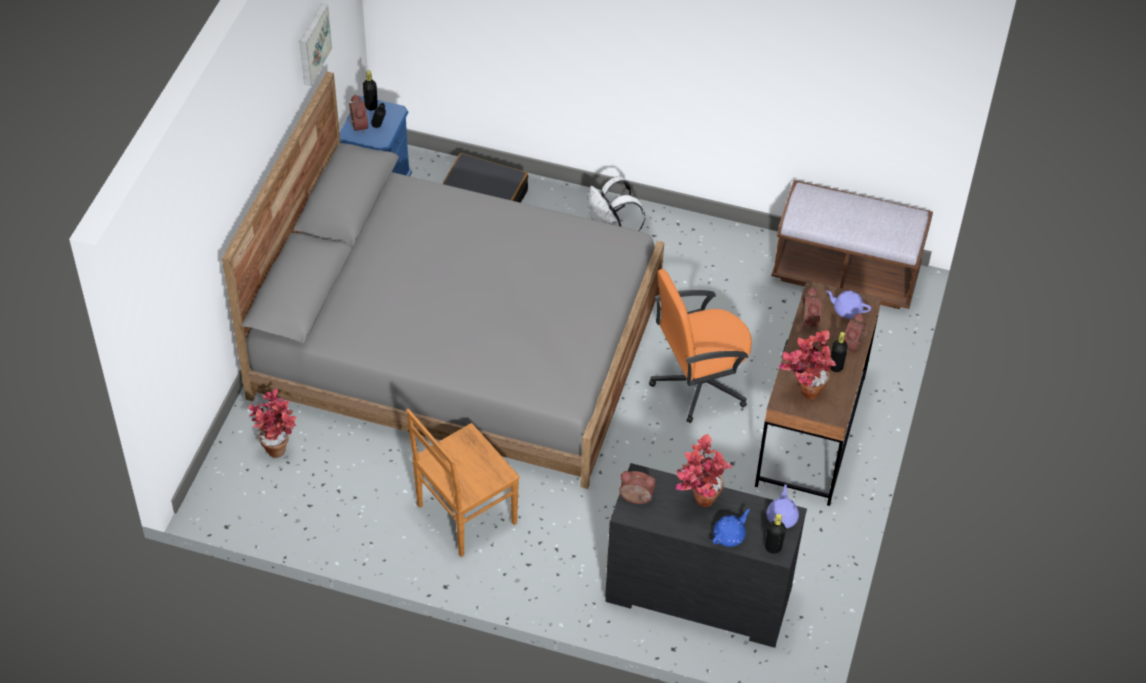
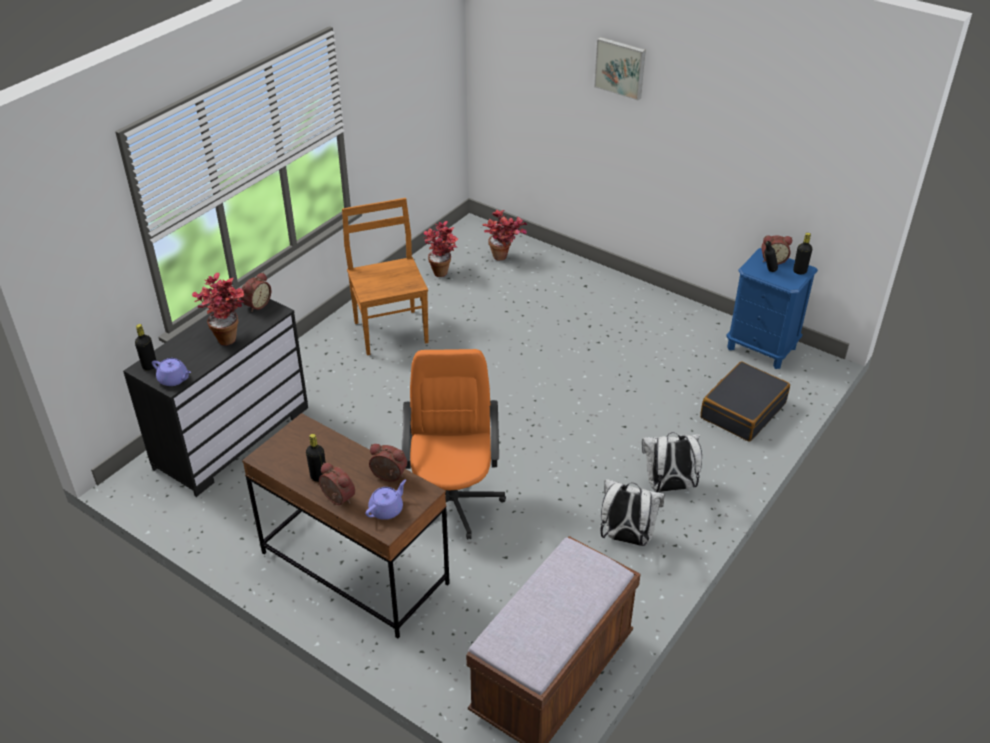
camera: 110 degrees right, 10 degrees down
grey bed [222,72,664,489] -> none
picture [299,4,332,86] -> picture moved to [594,37,646,100]
blue teapot [712,509,750,547] -> none
potted plant [778,330,836,399] -> potted plant moved to [424,221,458,277]
none -> white backpack [600,479,665,546]

